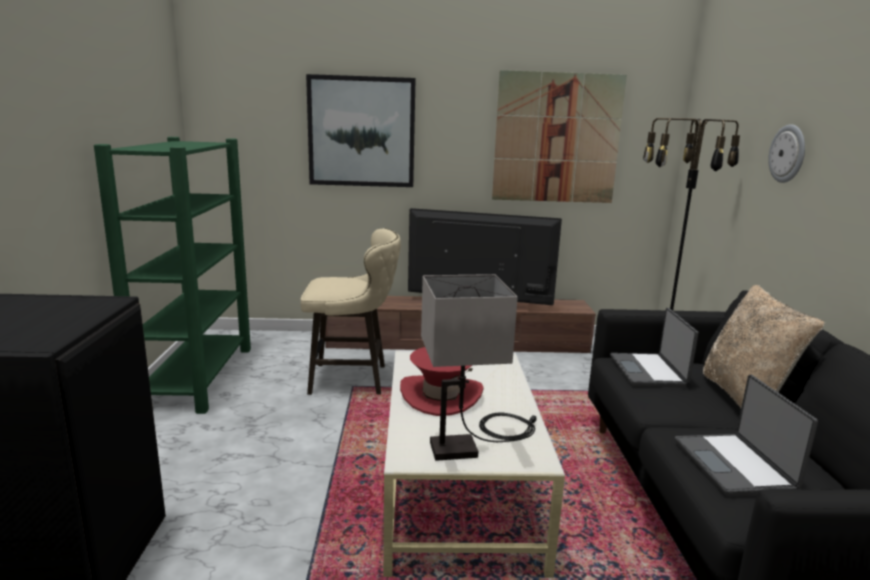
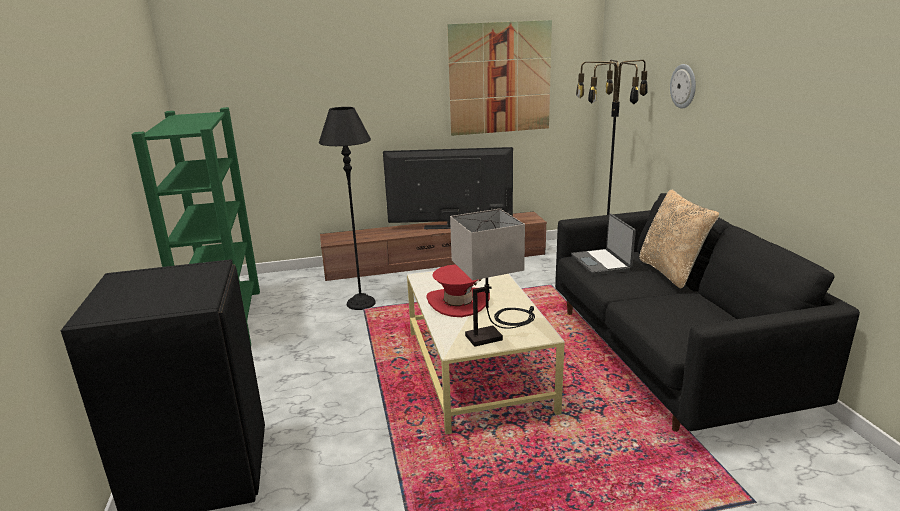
camera: 10 degrees left, 5 degrees up
beige stool [301,228,401,395] -> black floor lamp [319,107,376,310]
picture [306,74,416,187] -> none
laptop [675,375,818,497] -> none

